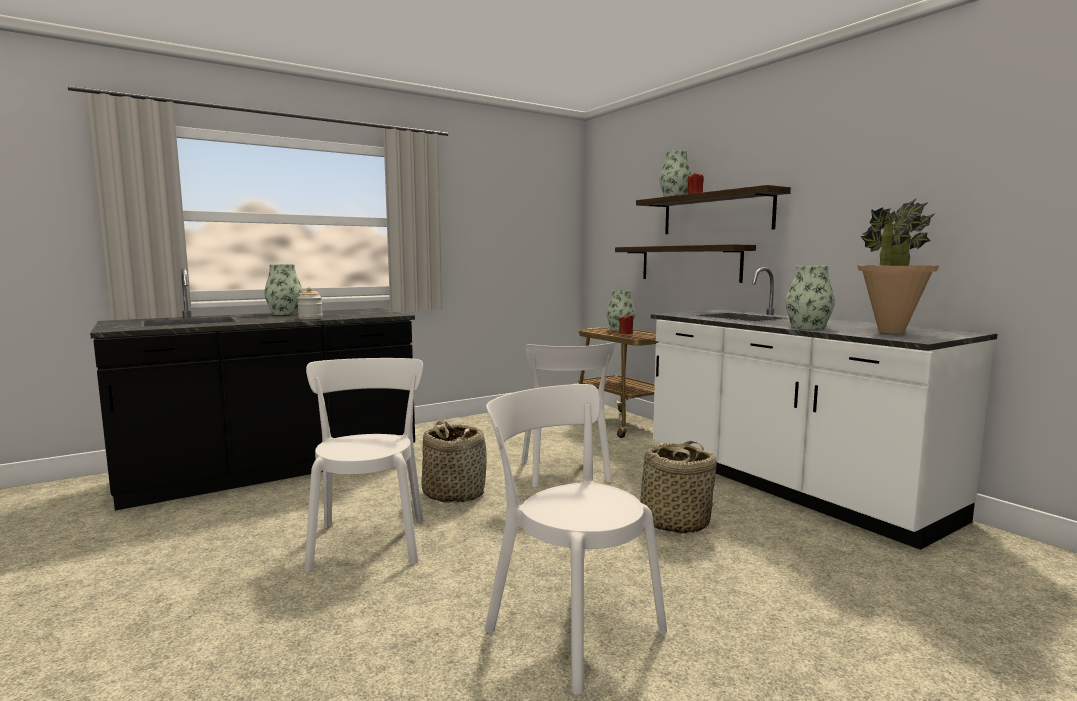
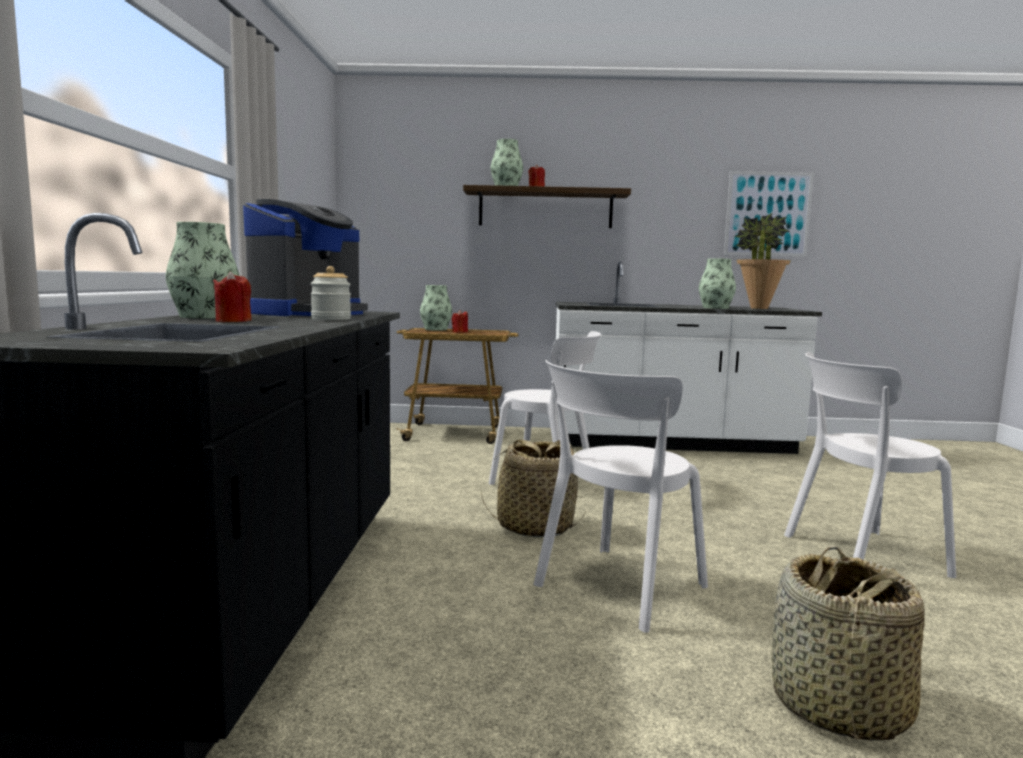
camera: 55 degrees left, 0 degrees up
white chair [304,358,423,572] -> white chair turned 75 degrees counterclockwise [533,360,708,633]
shelf [615,244,756,283] -> none
basket [641,441,717,534] -> basket moved to [772,546,924,741]
none -> red candle [213,272,251,322]
none -> coffee machine [243,199,368,316]
none -> picture [724,171,814,257]

